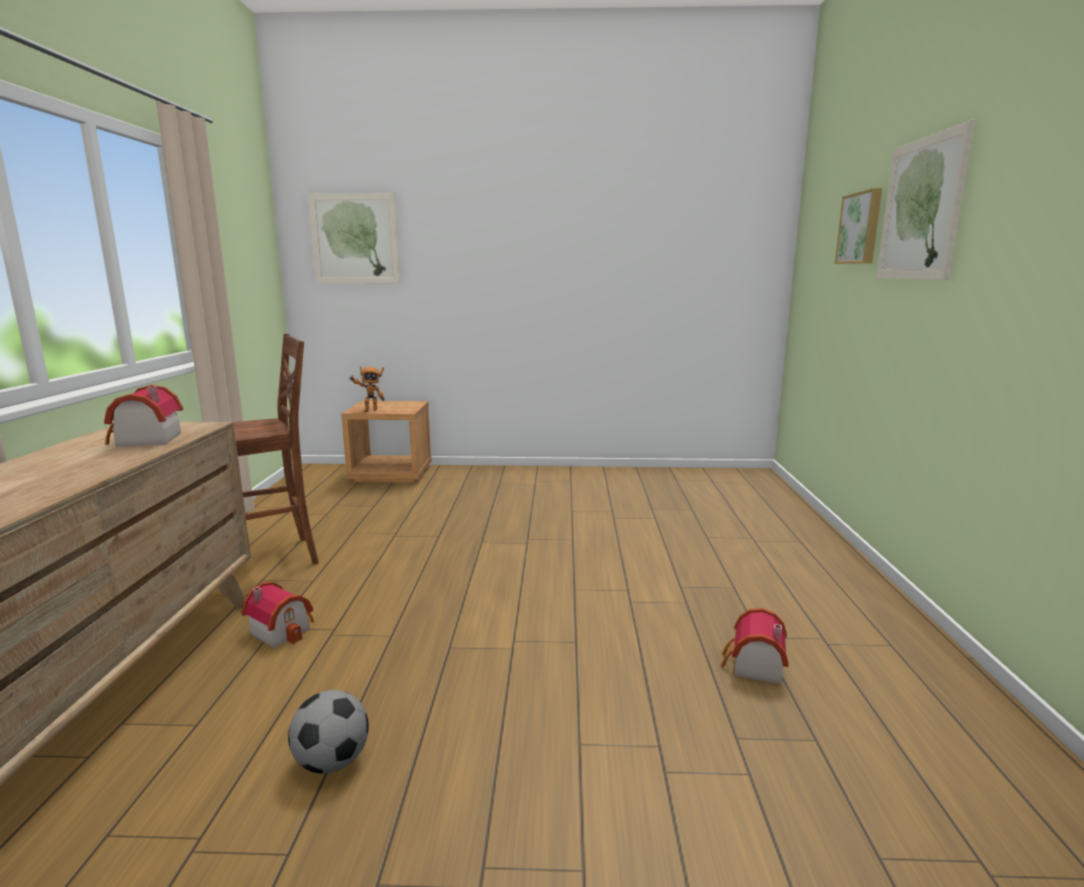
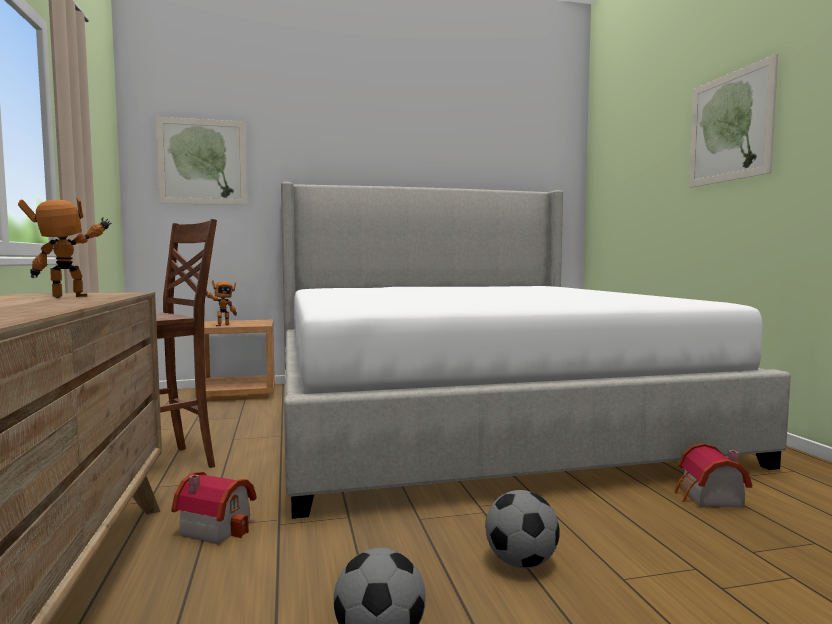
camera: 15 degrees left, 10 degrees down
toy house [104,385,183,447] -> toy robot [18,197,111,298]
picture [835,188,882,264] -> none
none -> bed [281,182,791,519]
none -> football [485,490,560,568]

